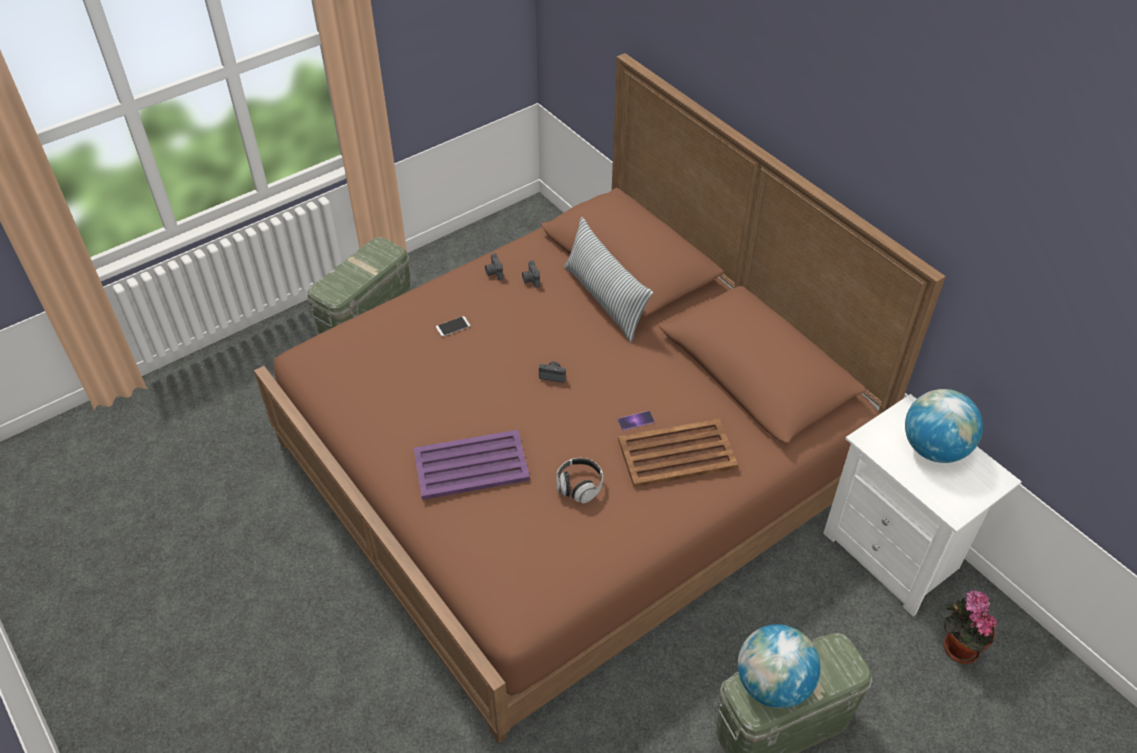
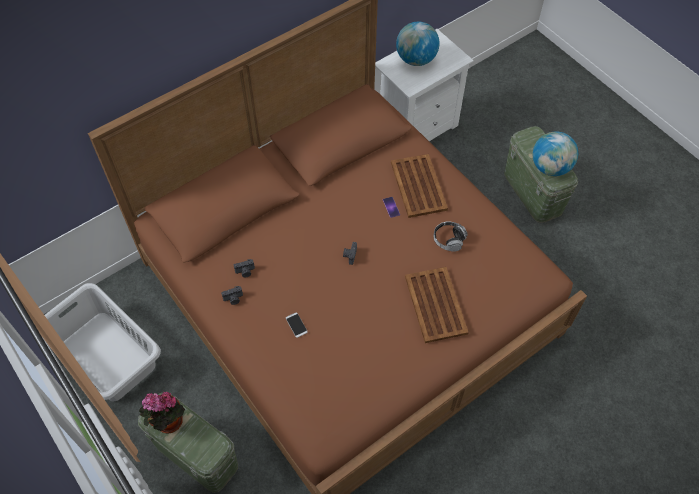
camera: 90 degrees left, 10 degrees up
purple tray [413,430,530,500] -> brown tray [405,267,469,343]
pillow [564,217,653,343] -> none
potted plant [944,590,997,664] -> potted plant moved to [139,392,185,434]
none -> grey laundry basket [42,283,161,401]

